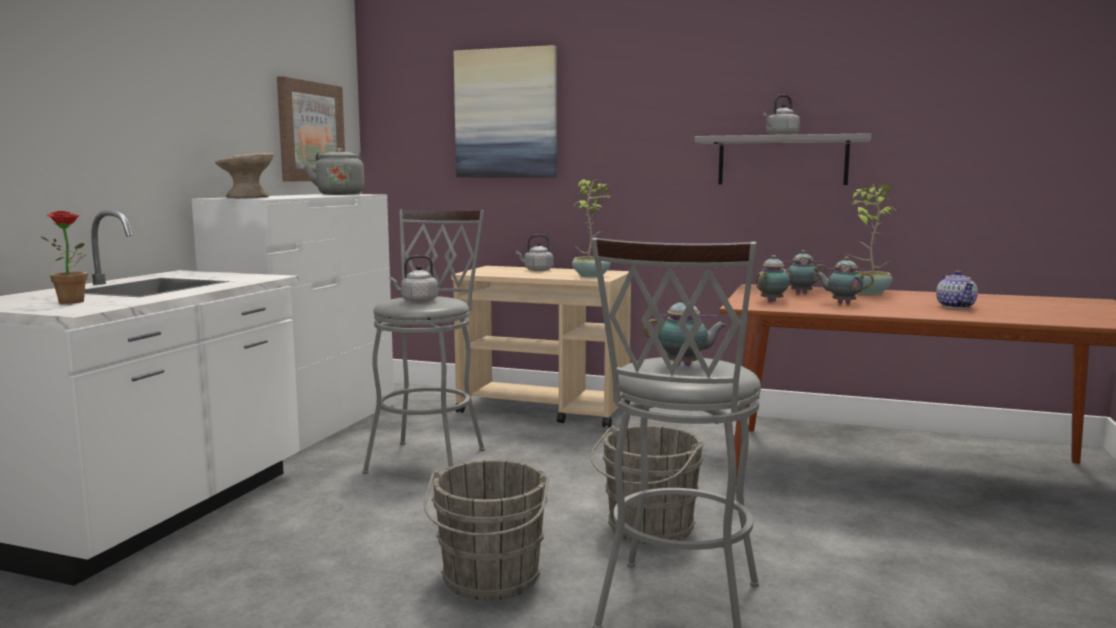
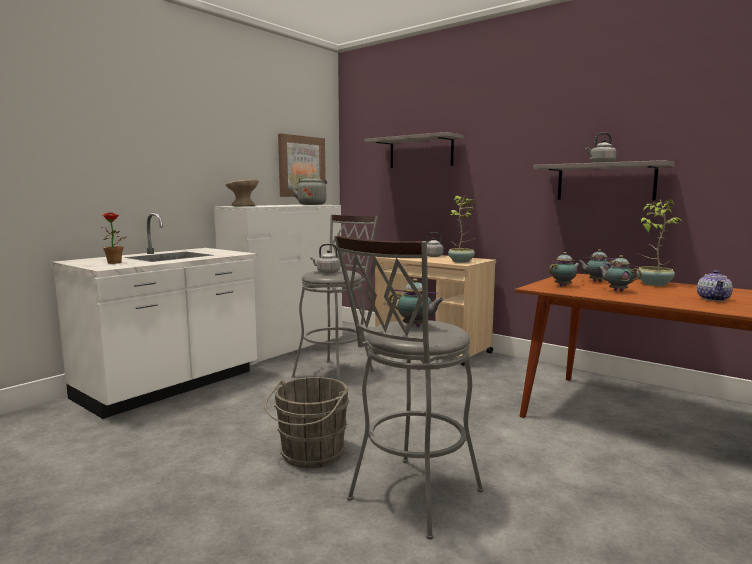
camera: 20 degrees right, 0 degrees up
picture [454,45,557,178] -> grey shelf [365,132,464,168]
grey bucket [590,426,704,545] -> none

